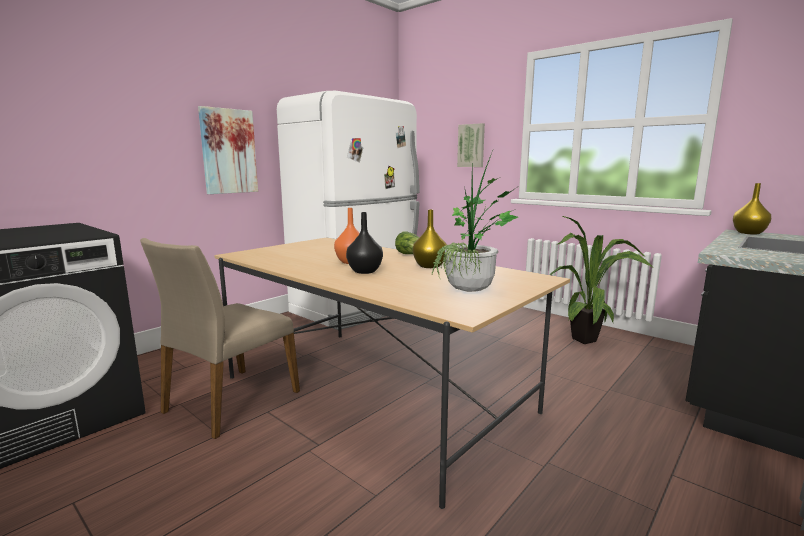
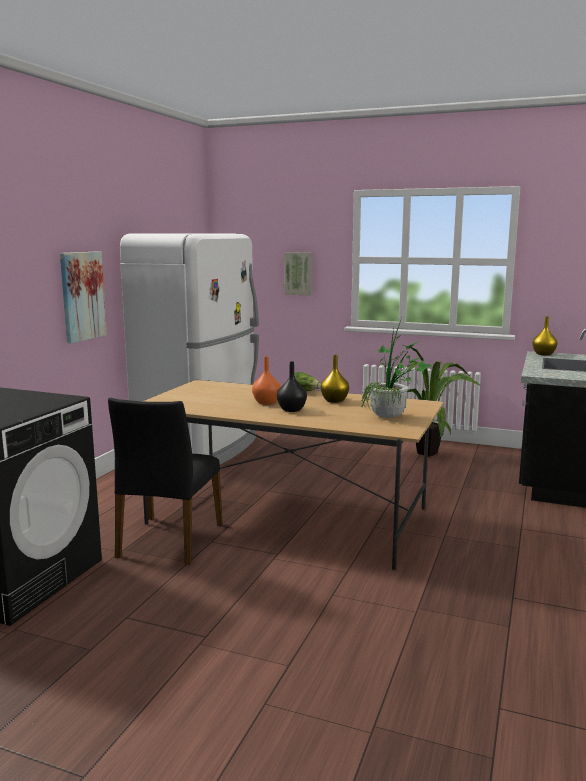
camera: 20 degrees left, 0 degrees up
beige chair [140,238,300,439] -> black chair [108,398,223,565]

